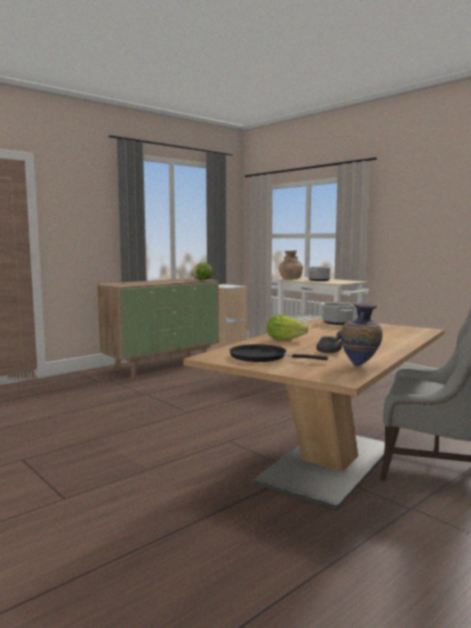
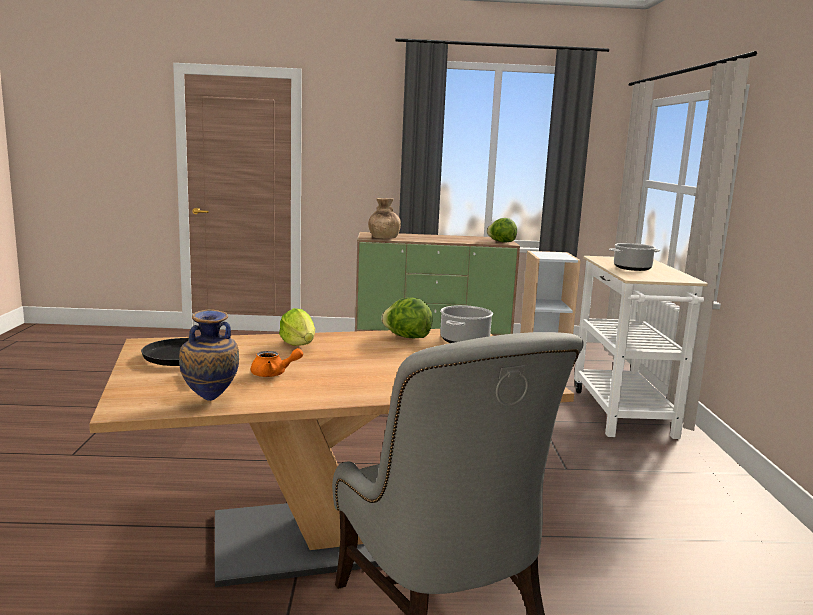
camera: 40 degrees right, 5 degrees up
brown vase [279,250,303,279] -> brown vase moved to [368,198,401,239]
grey teapot [316,331,342,353] -> orange teapot [251,348,303,377]
none -> lettuce [381,297,433,338]

